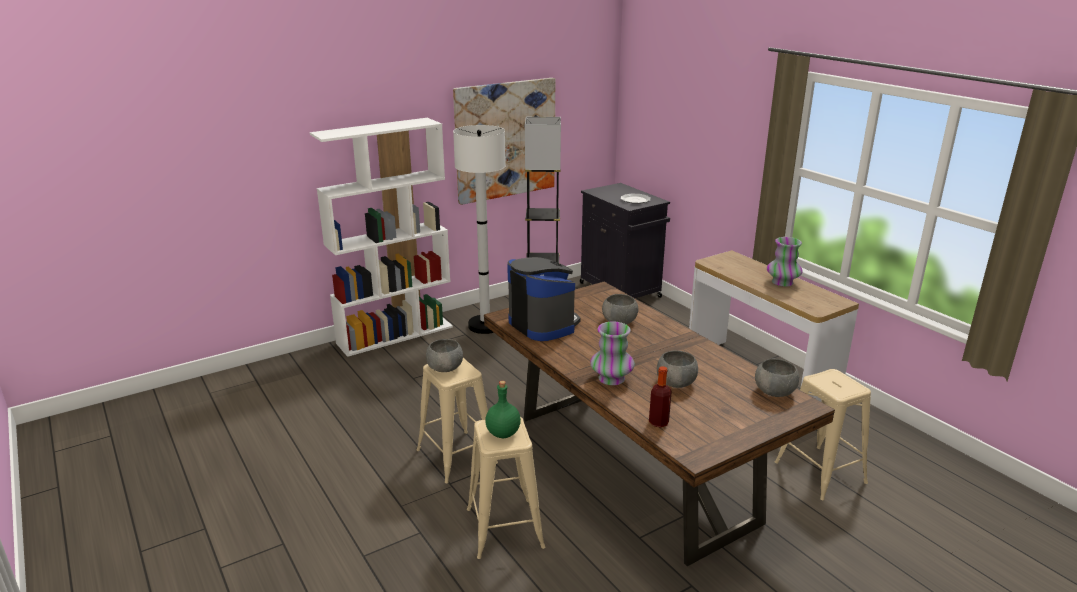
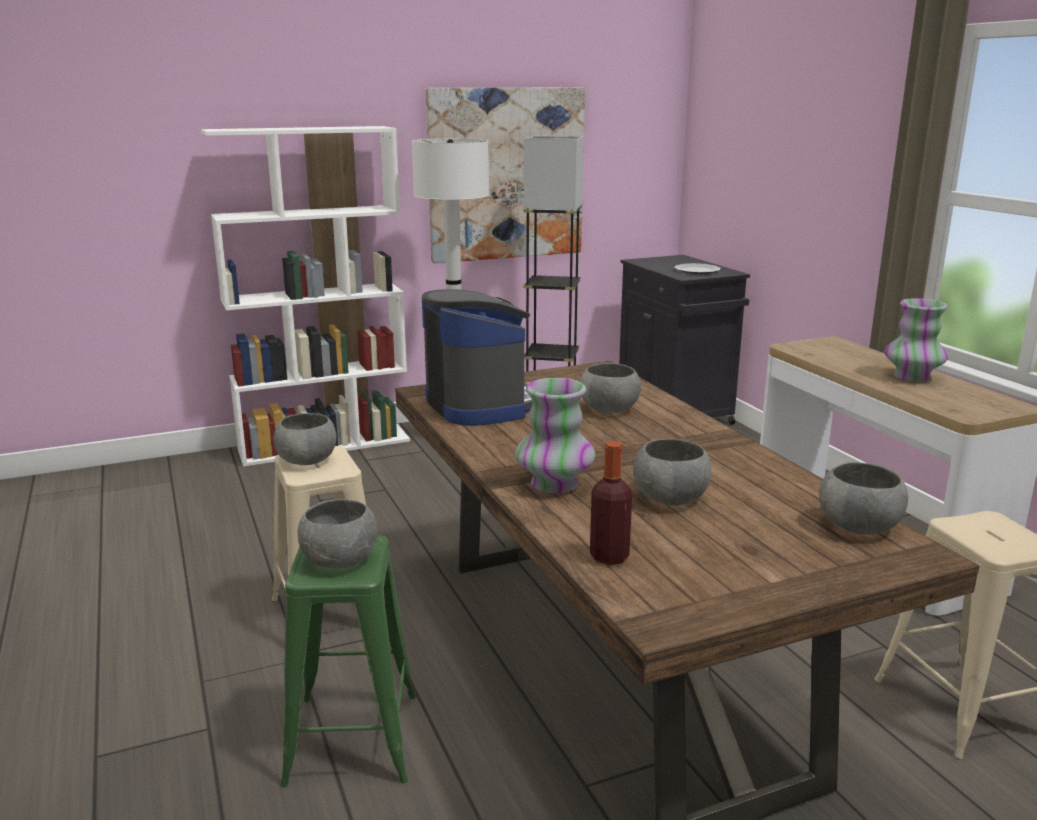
camera: 10 degrees right, 5 degrees down
beige stool [467,417,545,559] -> green stool [280,535,416,788]
green bottle [485,381,521,438] -> grey bowl [298,499,378,568]

